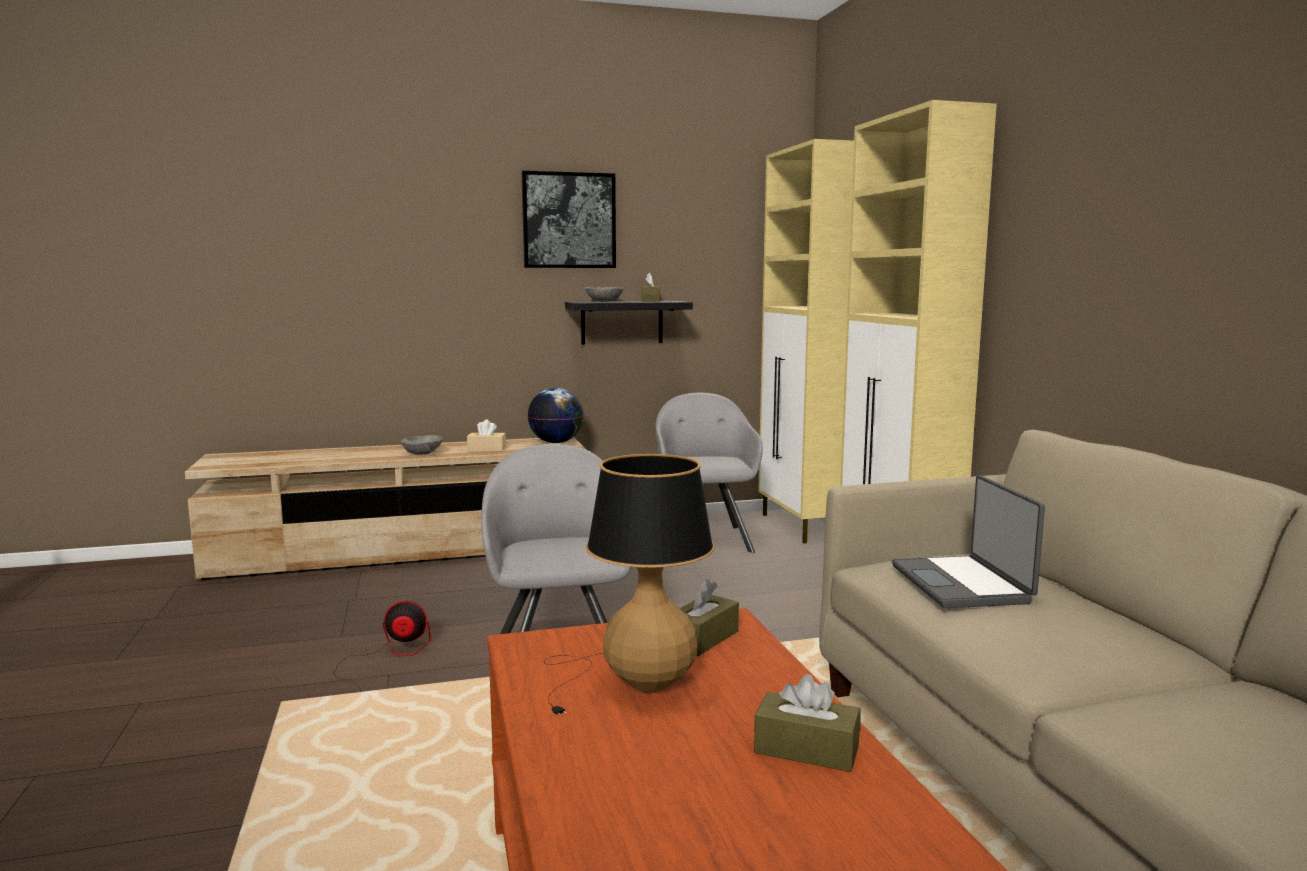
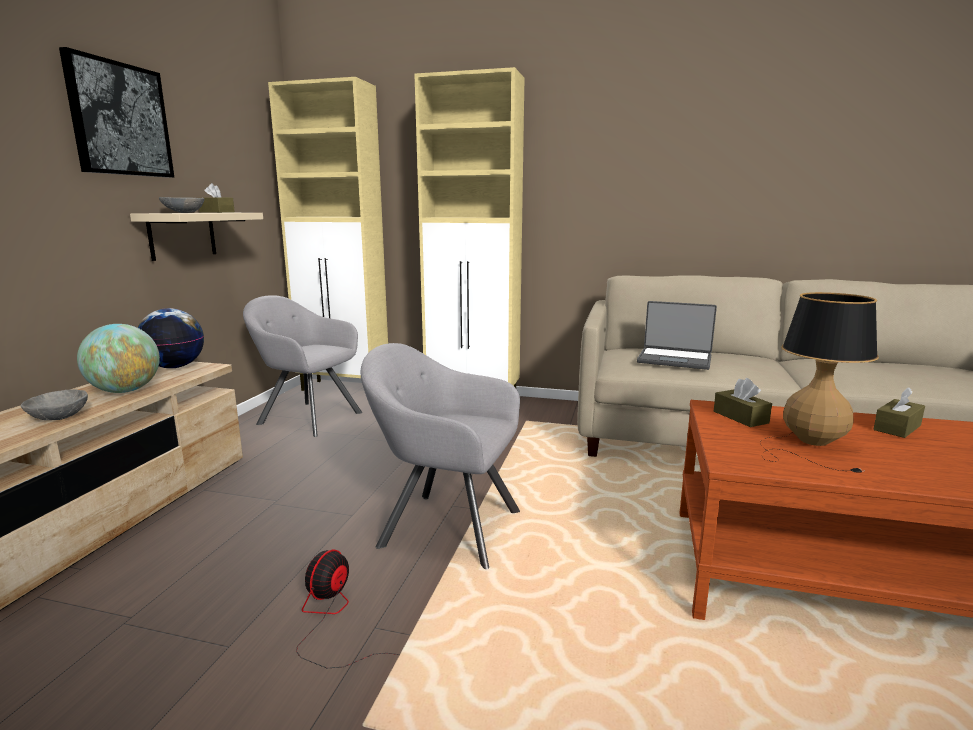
camera: 60 degrees left, 5 degrees up
beige tissue box [467,420,506,451] -> globe [77,324,160,393]
black shelf [565,301,693,345] -> beige shelf [130,213,263,261]

